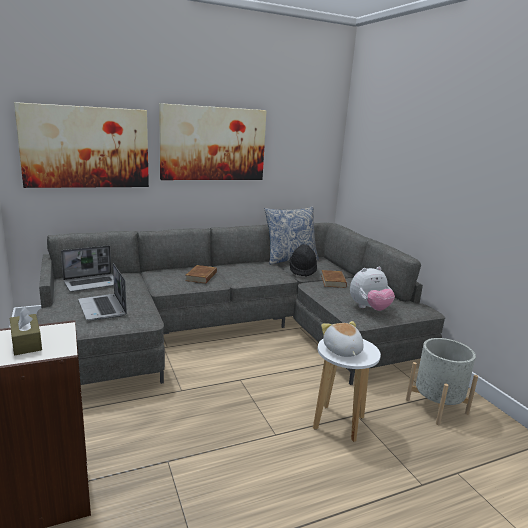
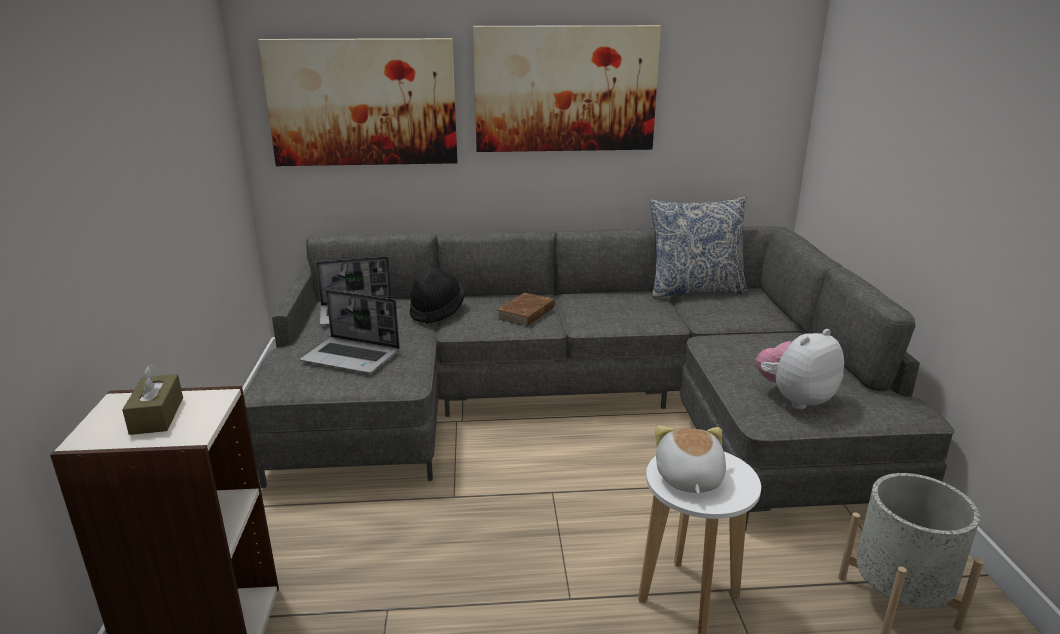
camera: 20 degrees right, 5 degrees up
laptop [78,263,127,321] -> laptop turned 60 degrees counterclockwise [300,290,400,373]
black hat [290,244,317,277] -> black hat moved to [410,266,465,324]
brown book [321,270,347,288] -> none
plush toy [350,267,395,311] -> plush toy turned 150 degrees clockwise [756,329,844,410]

